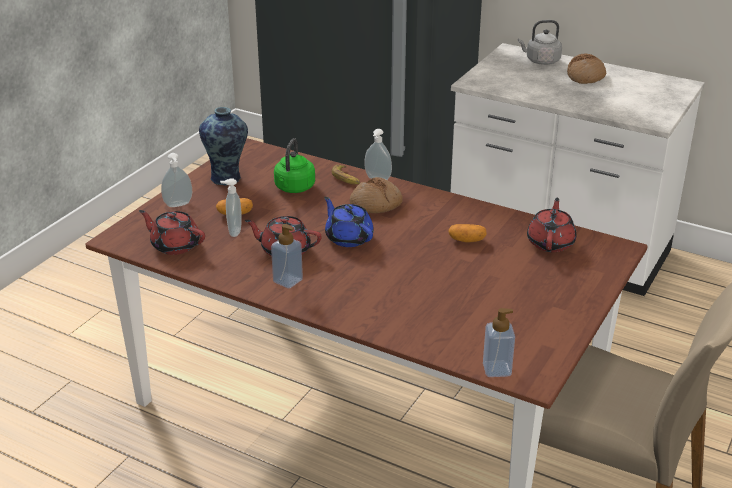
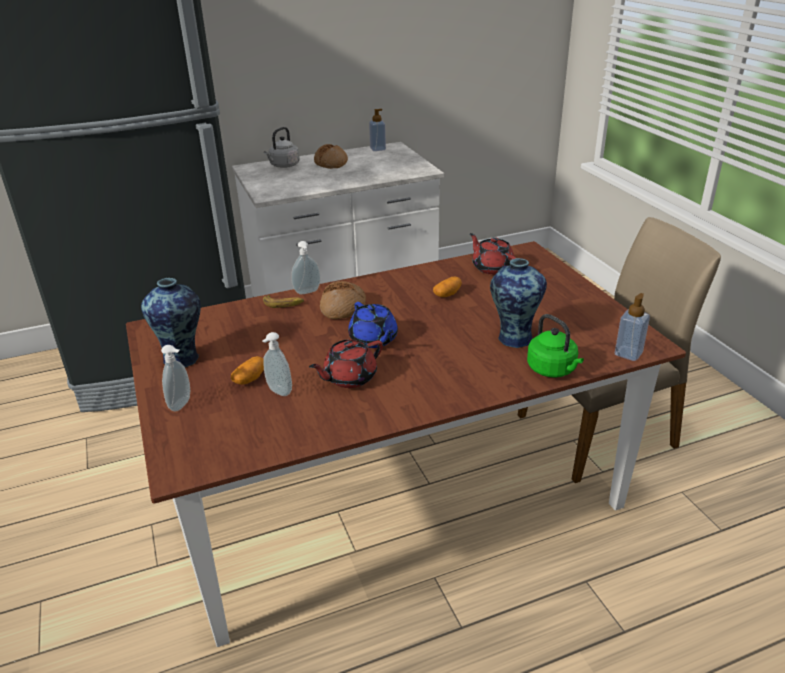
camera: 50 degrees left, 0 degrees up
red teapot [139,210,205,255] -> none
soap dispenser [271,224,303,288] -> soap dispenser moved to [369,109,386,151]
green kettle [274,138,315,193] -> green kettle moved to [527,314,584,378]
blue teapot [324,197,374,247] -> blue teapot turned 120 degrees counterclockwise [348,302,398,348]
none -> vase [490,258,547,348]

